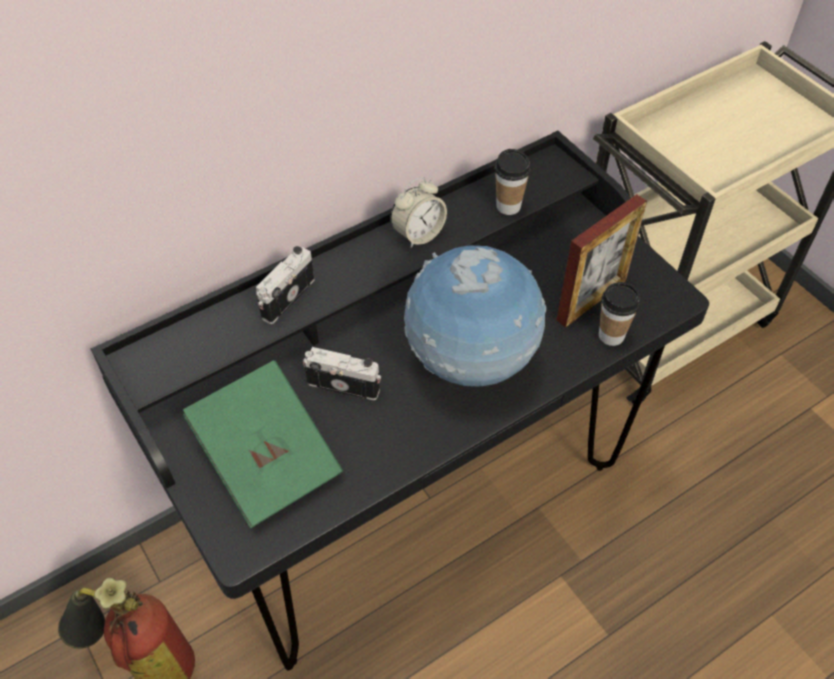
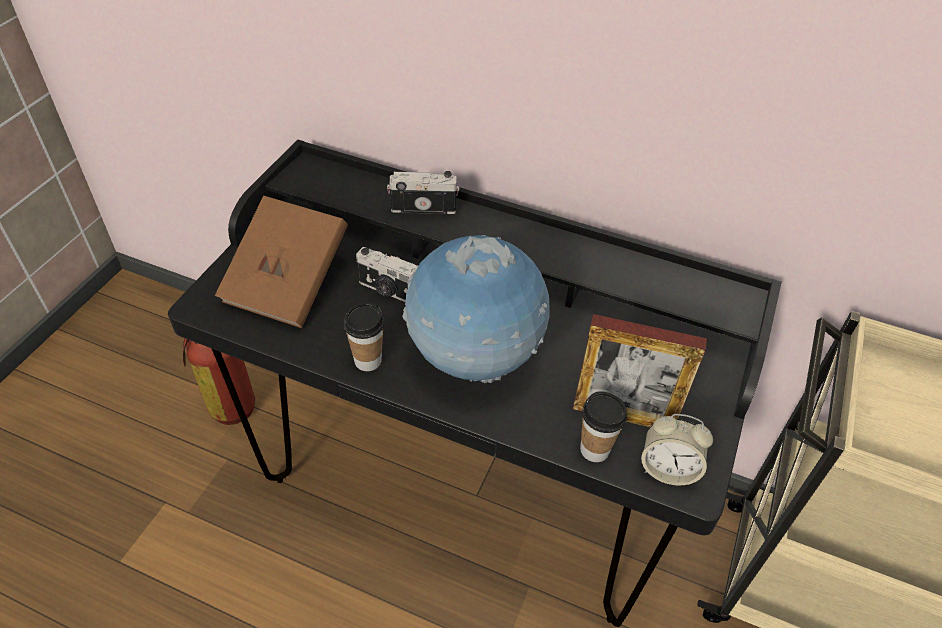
camera: 55 degrees right, 5 degrees down
green book [183,360,343,528] -> brown book [215,196,348,328]
camera [303,347,381,400] -> camera turned 135 degrees clockwise [356,247,418,302]
alarm clock [391,177,447,248] -> alarm clock moved to [641,414,713,486]
cup [495,149,531,215] -> cup moved to [344,302,384,371]

